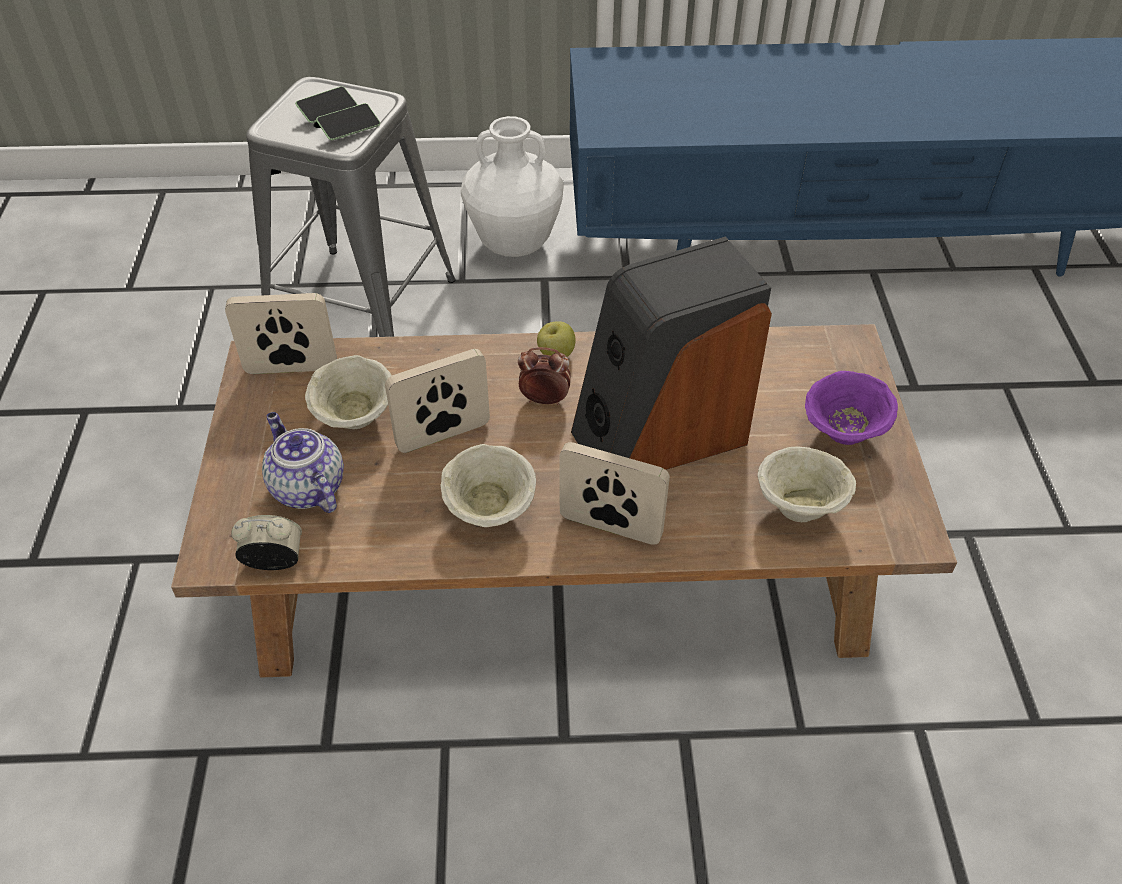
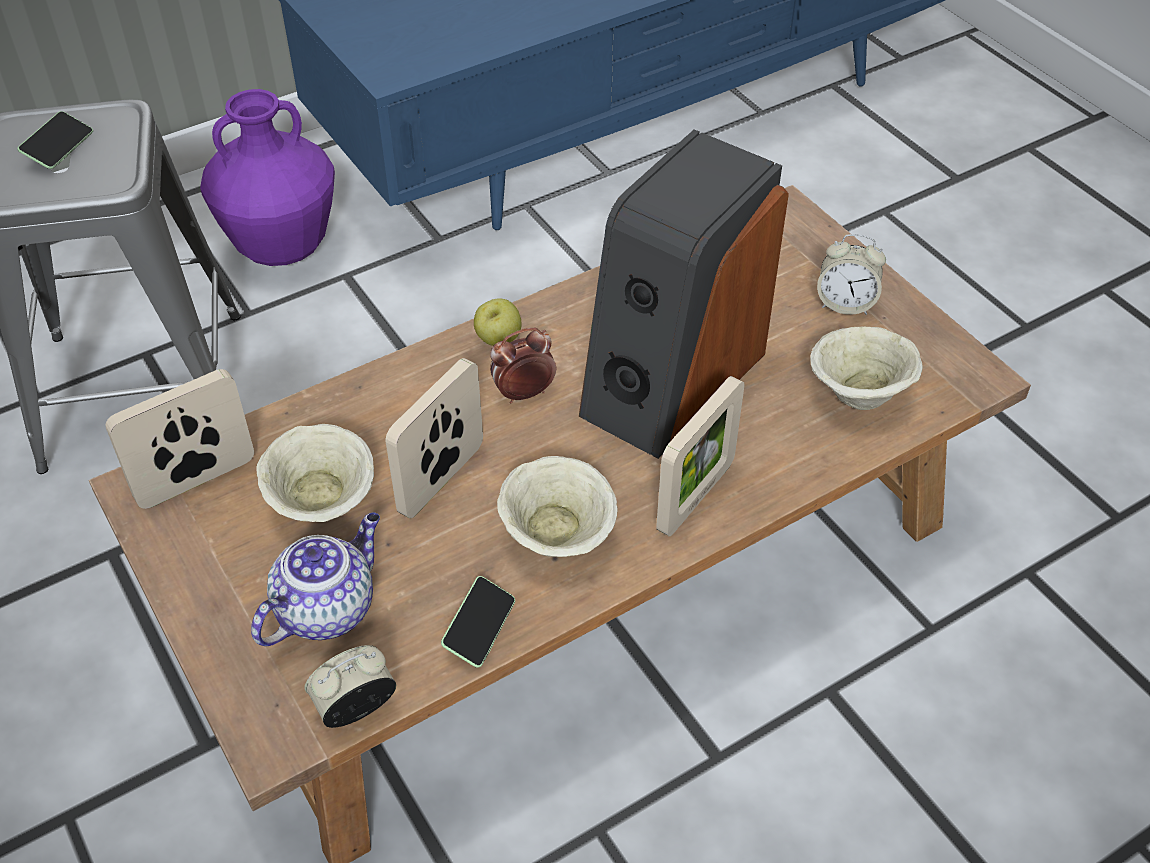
camera: 30 degrees left, 0 degrees up
teapot [262,412,344,513] -> teapot turned 105 degrees clockwise [251,512,380,646]
phone [316,103,380,140] -> phone moved to [441,576,515,668]
white vase [461,116,563,257] -> purple vase [200,89,335,266]
picture frame [560,442,670,545] -> picture frame turned 135 degrees clockwise [656,376,745,536]
purple bowl [805,371,898,445] -> alarm clock [817,234,886,315]

